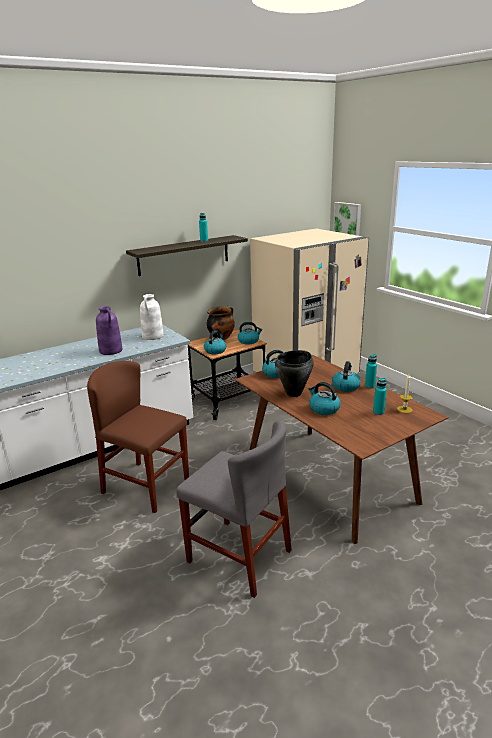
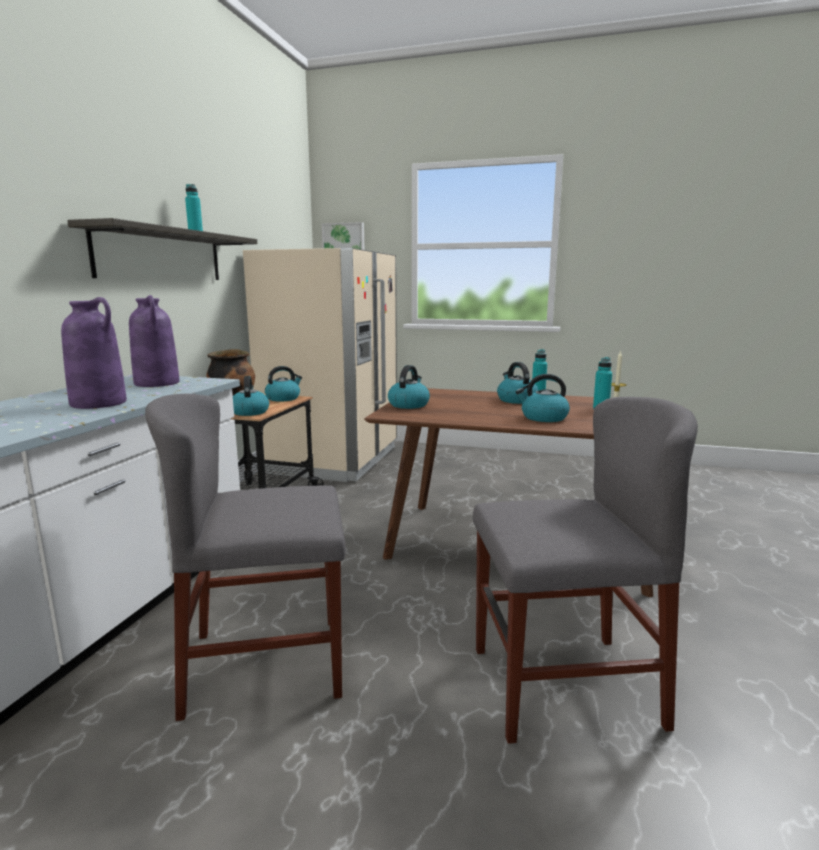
camera: 40 degrees left, 10 degrees down
brown chair [87,361,189,513] -> grey chair [145,394,346,721]
white vase [140,294,164,340] -> purple vase [129,295,180,387]
black cooking pot [275,350,314,397] -> none

